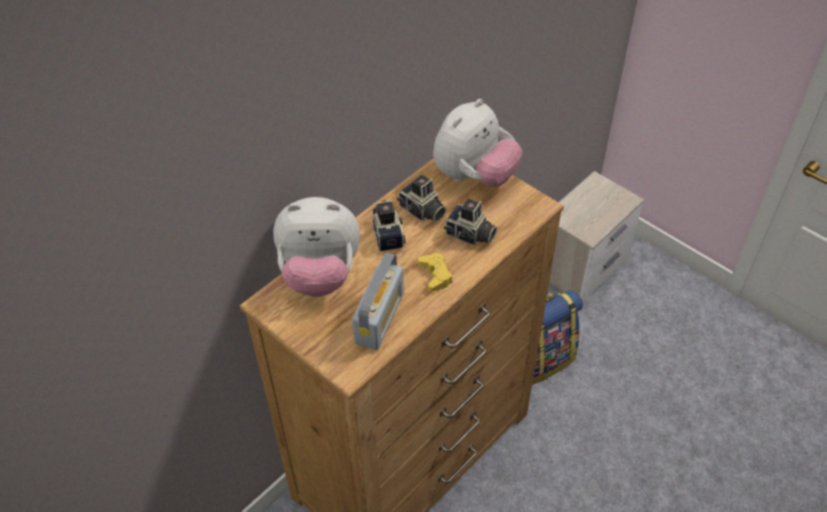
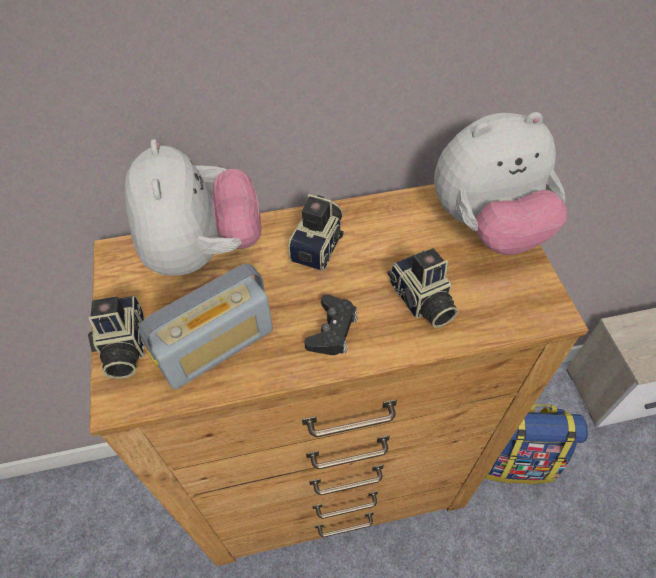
camera: 35 degrees right, 5 degrees up
plush toy [273,197,360,297] -> plush toy turned 135 degrees counterclockwise [124,139,262,276]
camera [397,175,447,222] -> camera moved to [88,295,144,379]
yellow game controller [418,253,453,292] -> black game controller [304,294,358,355]

